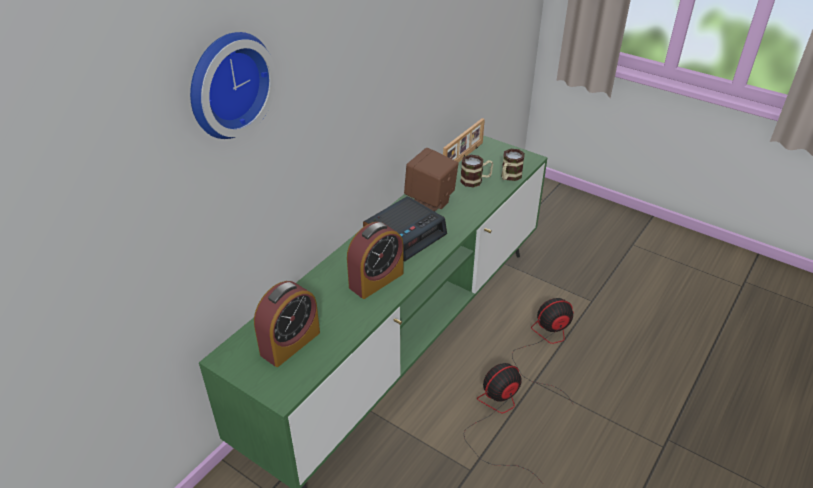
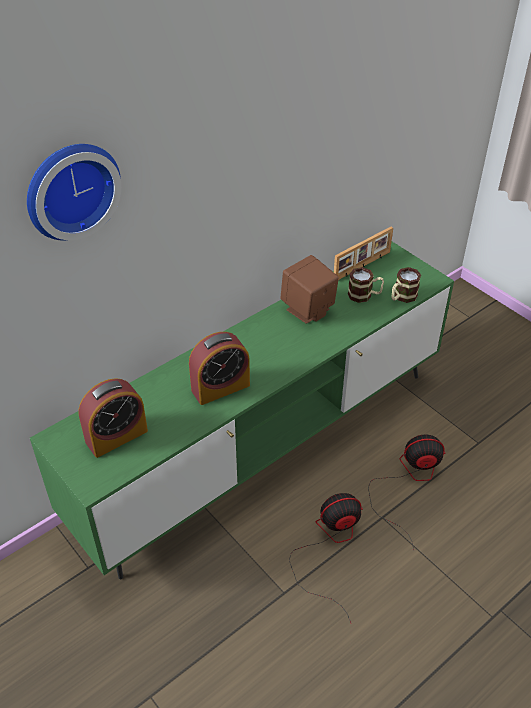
camera: 15 degrees right, 5 degrees up
alarm clock [363,196,447,262] -> none

